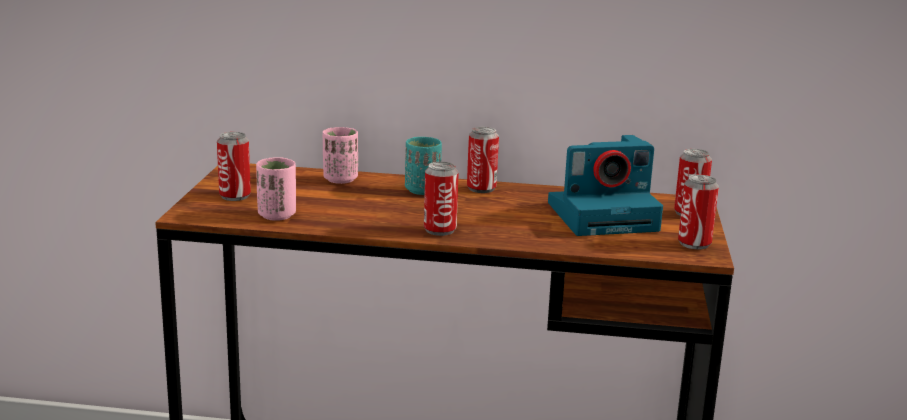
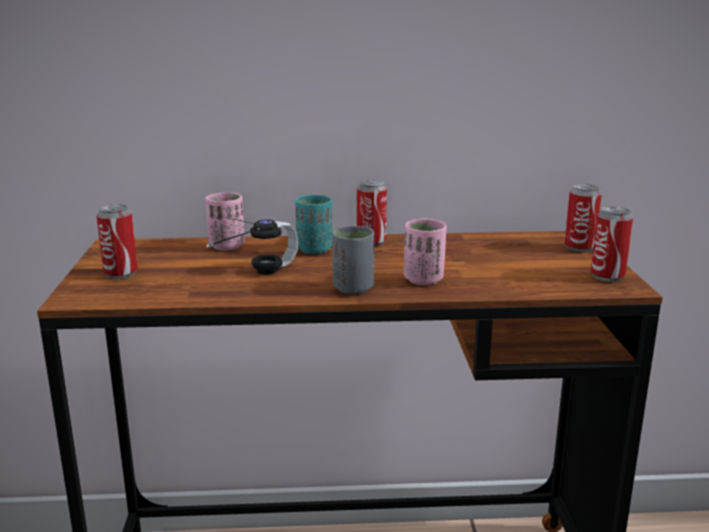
camera: 10 degrees left, 0 degrees up
pink cup [256,157,296,221] -> pink cup moved to [404,219,446,285]
can [424,162,459,236] -> grey cup [332,226,374,294]
camera [548,135,663,236] -> none
none -> headphones [206,218,298,274]

